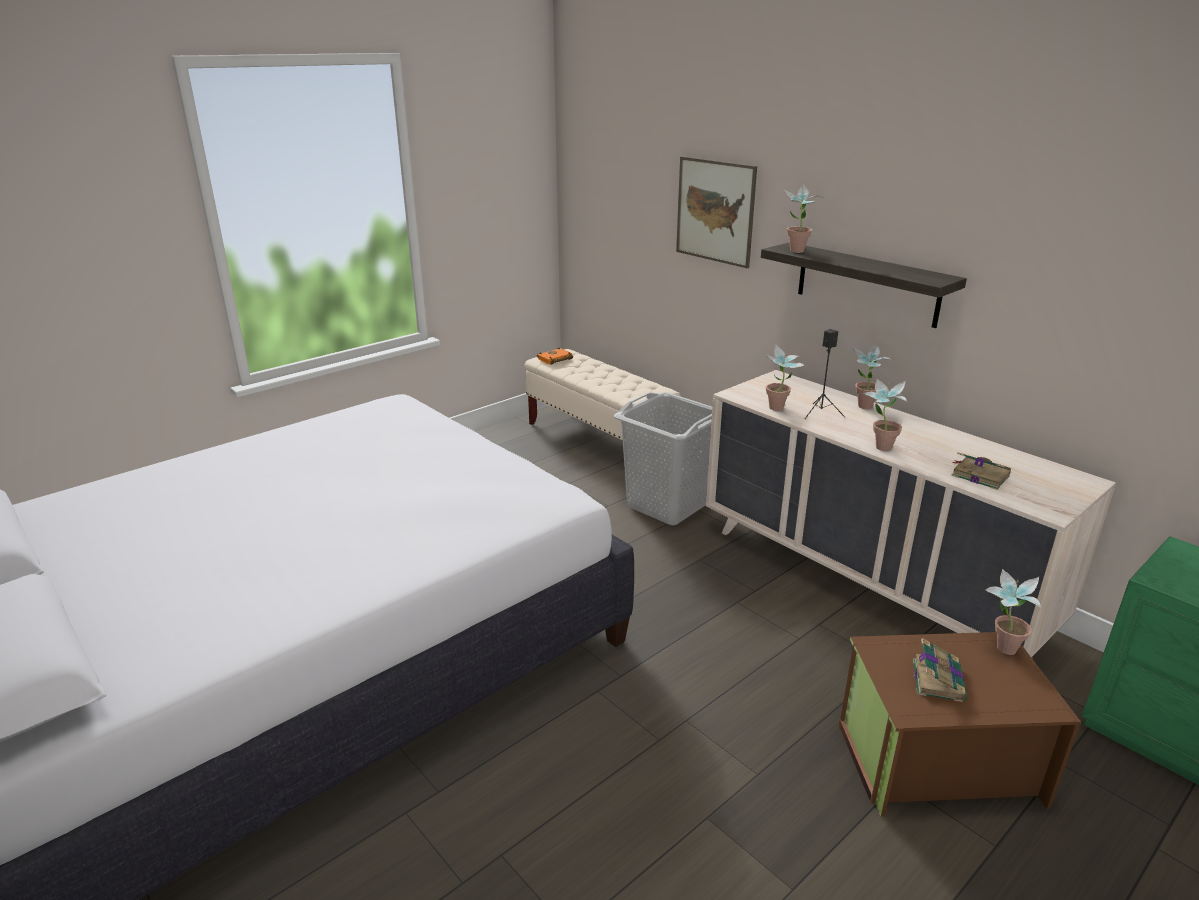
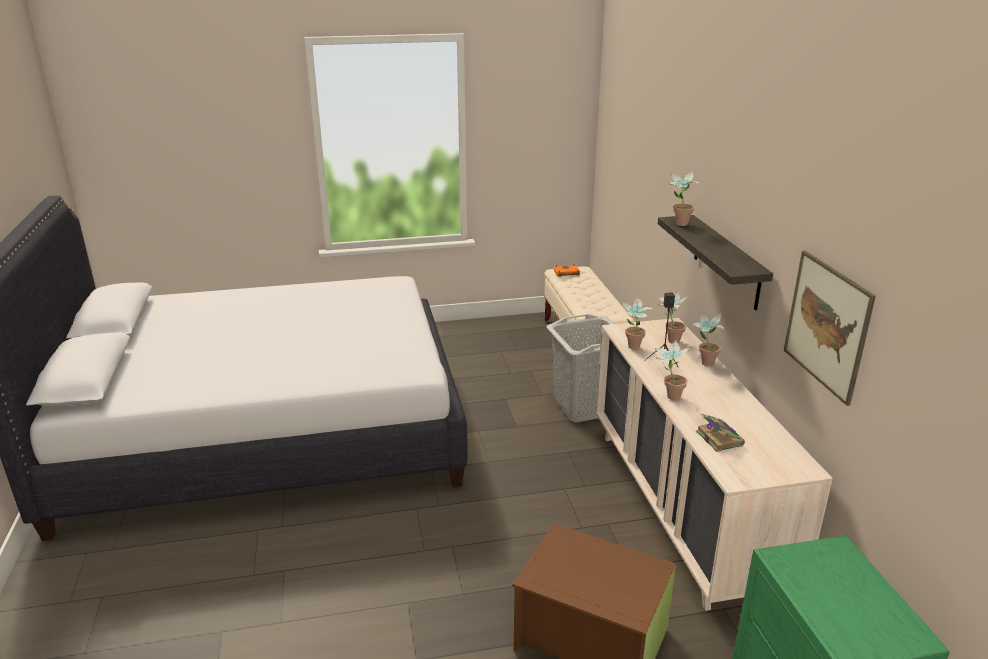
camera: 30 degrees right, 0 degrees up
picture [676,156,757,268] -> picture moved to [784,251,876,406]
book [913,638,967,702] -> none
potted plant [986,569,1041,655] -> potted plant moved to [657,291,689,343]

